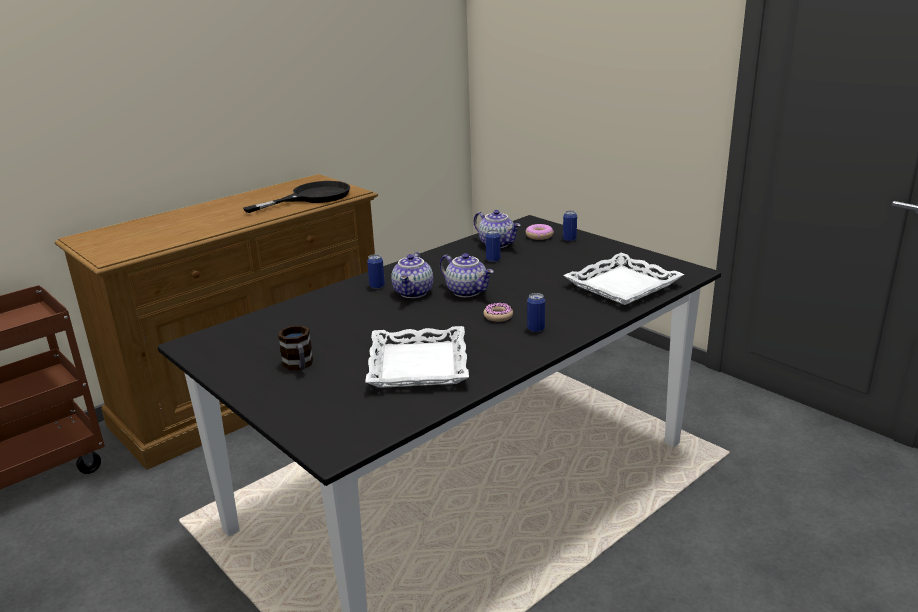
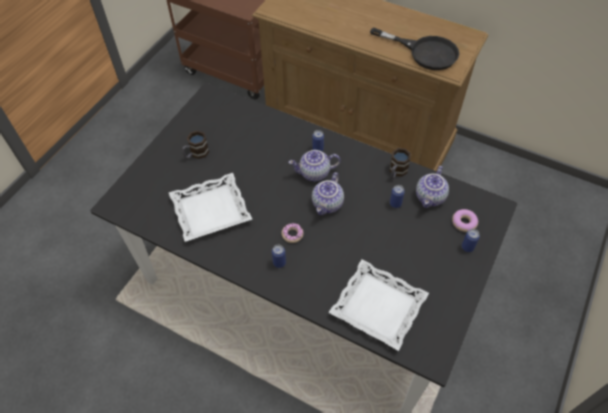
camera: 70 degrees right, 30 degrees up
none -> mug [389,148,411,178]

